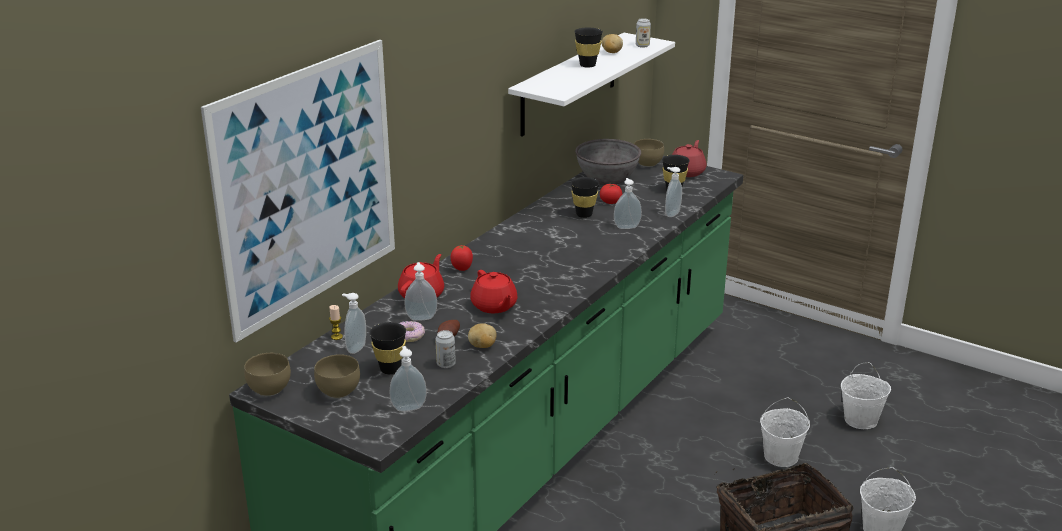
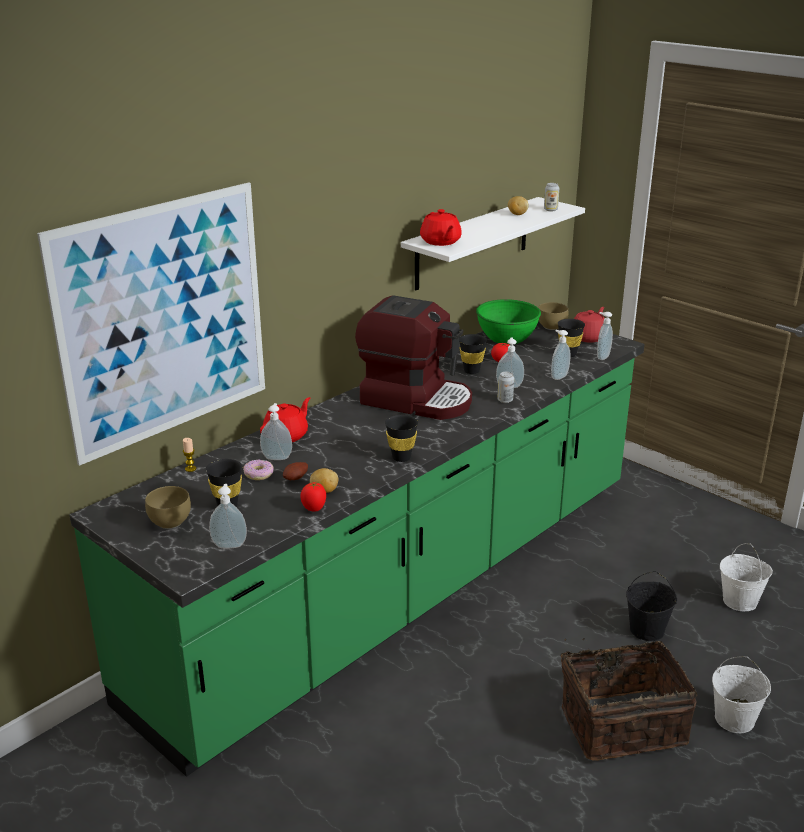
camera: 10 degrees right, 0 degrees up
brown bowl [244,353,291,396] -> none
soap dispenser [342,293,366,354] -> soap dispenser moved to [597,312,613,360]
can [435,330,456,368] -> can moved to [497,372,514,403]
tomato [451,245,473,271] -> tomato moved to [301,482,326,512]
red teapot [470,270,518,313] -> red teapot moved to [420,209,462,246]
black cup [574,28,603,68] -> black cup moved to [385,415,418,462]
grey bowl [575,139,641,185] -> green bowl [476,299,541,345]
white bucket [760,397,810,467] -> black bucket [626,571,677,641]
none -> coffee machine [355,295,472,420]

